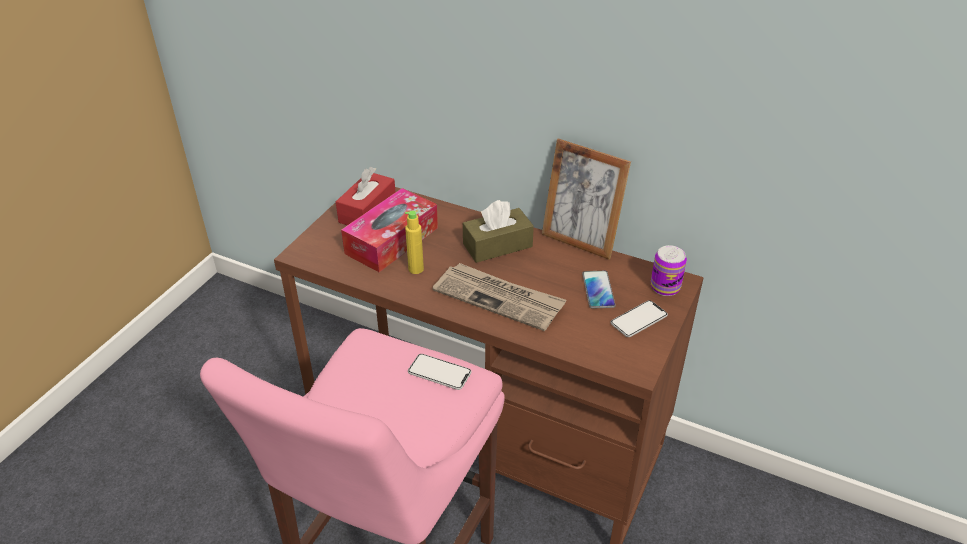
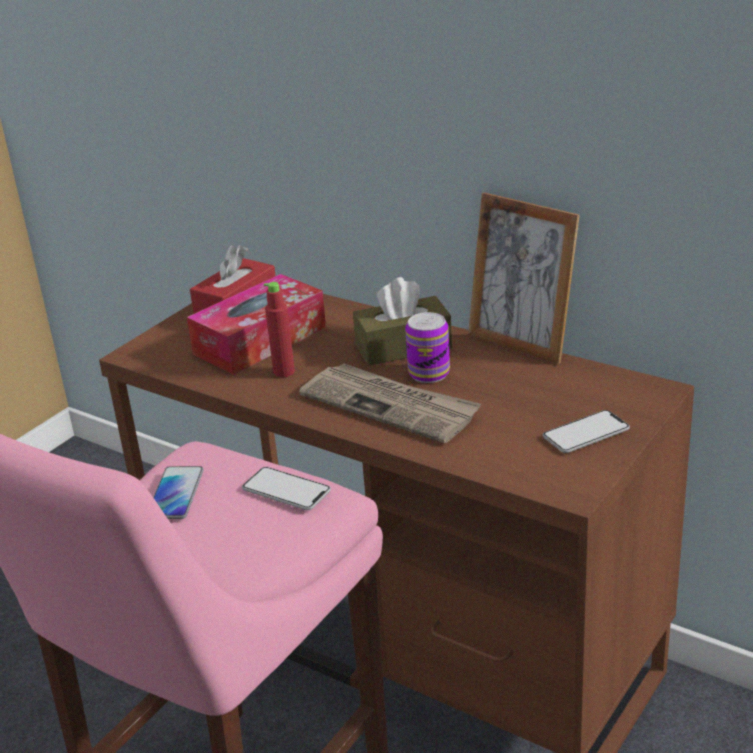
camera: 10 degrees right, 10 degrees down
yellow bottle [405,210,424,274] -> red bottle [264,282,295,377]
phone [582,271,616,309] -> phone moved to [153,466,204,519]
can [651,245,687,296] -> can moved to [405,312,450,383]

